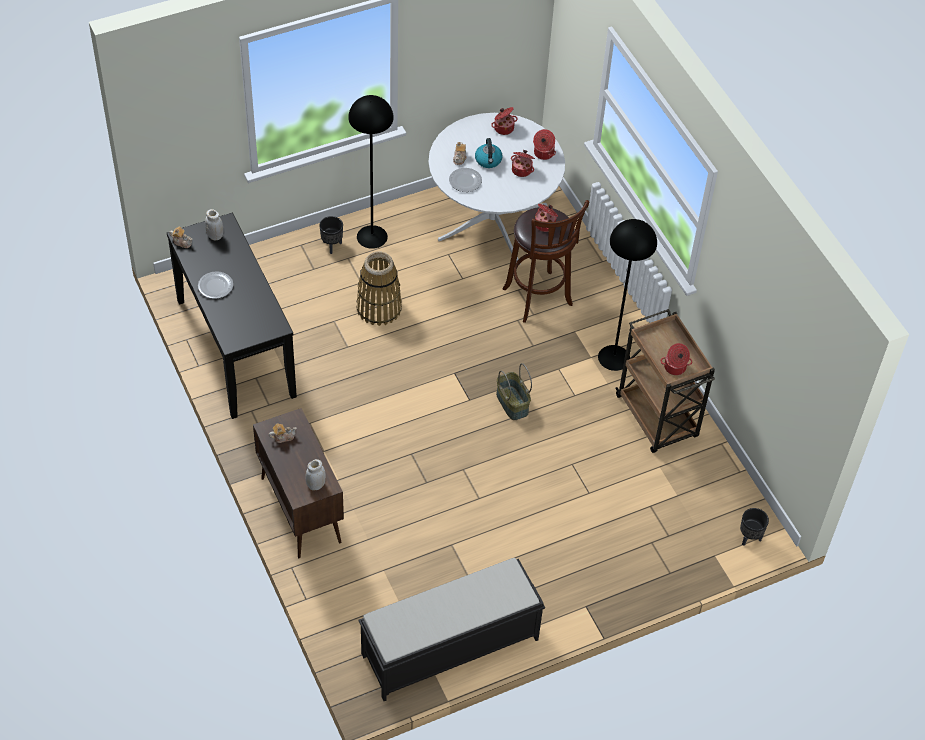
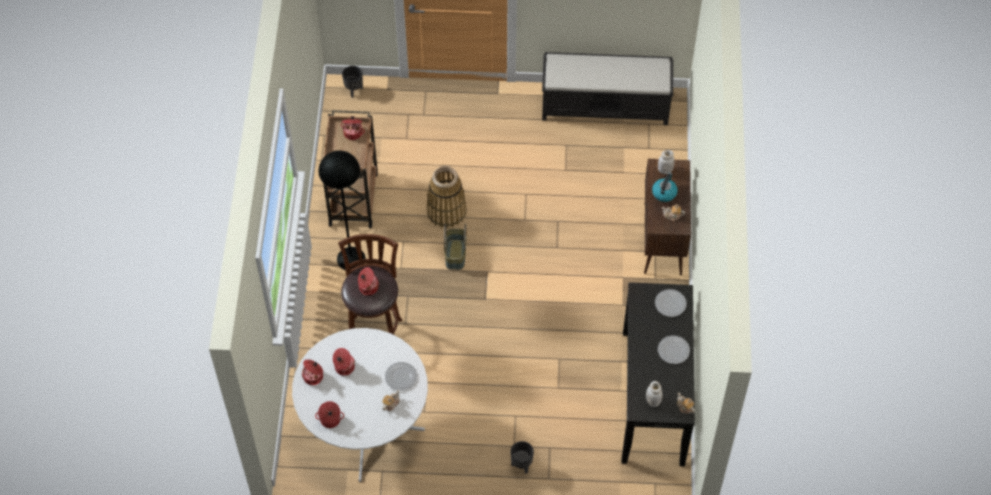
camera: 150 degrees left, 5 degrees up
black floor lamp [348,95,394,249] -> none
basket [356,252,402,326] -> basket moved to [426,166,467,228]
kettle [475,138,502,168] -> kettle moved to [652,172,678,202]
none -> plate [655,289,687,317]

